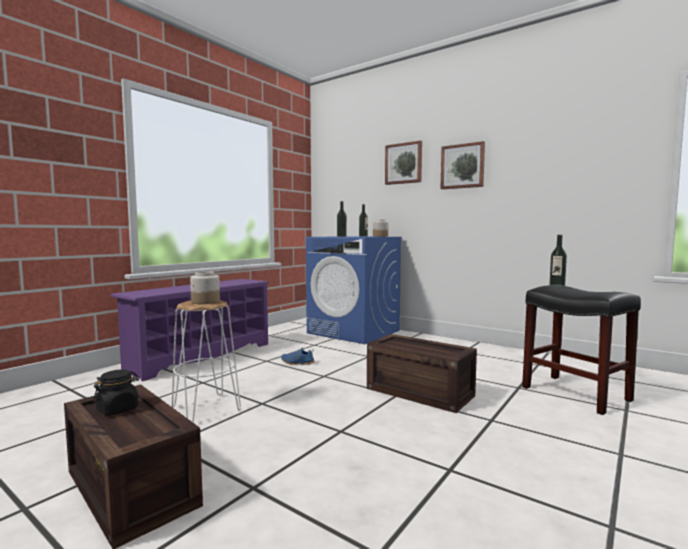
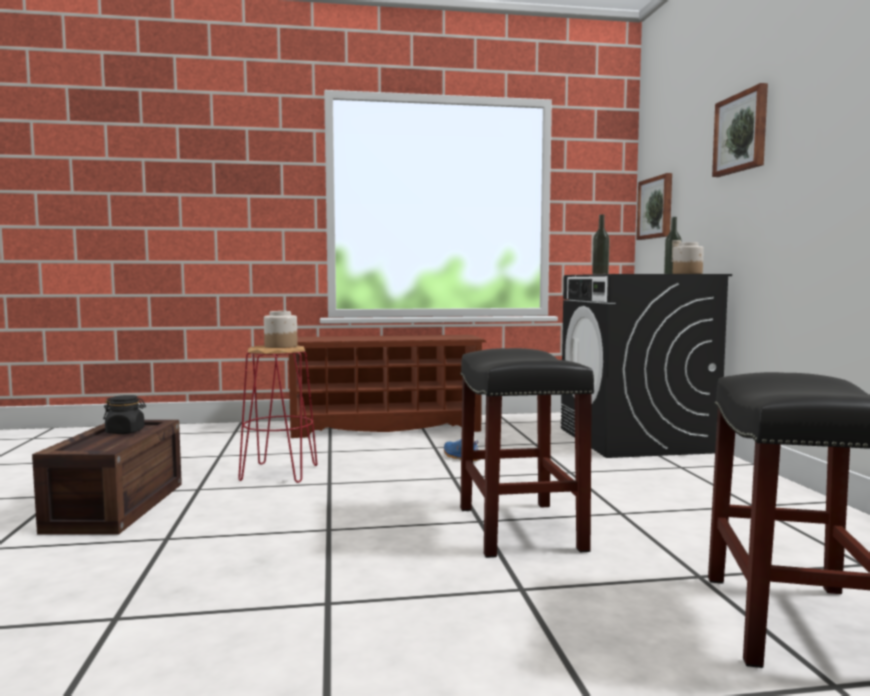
camera: 45 degrees right, 0 degrees up
purple shoe rack [110,279,269,381] -> brown shoe rack [289,335,486,438]
white stool [171,300,241,422] -> red stool [238,345,317,483]
blue washing machine [306,236,402,344] -> black washing machine [561,274,732,458]
crate [367,334,477,413] -> black stool [460,348,594,558]
picture [441,141,485,189] -> picture moved to [636,173,672,240]
bottle [549,235,567,287] -> none

